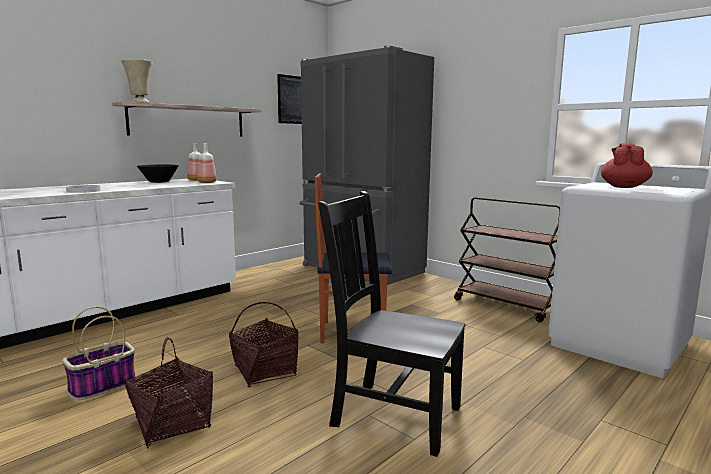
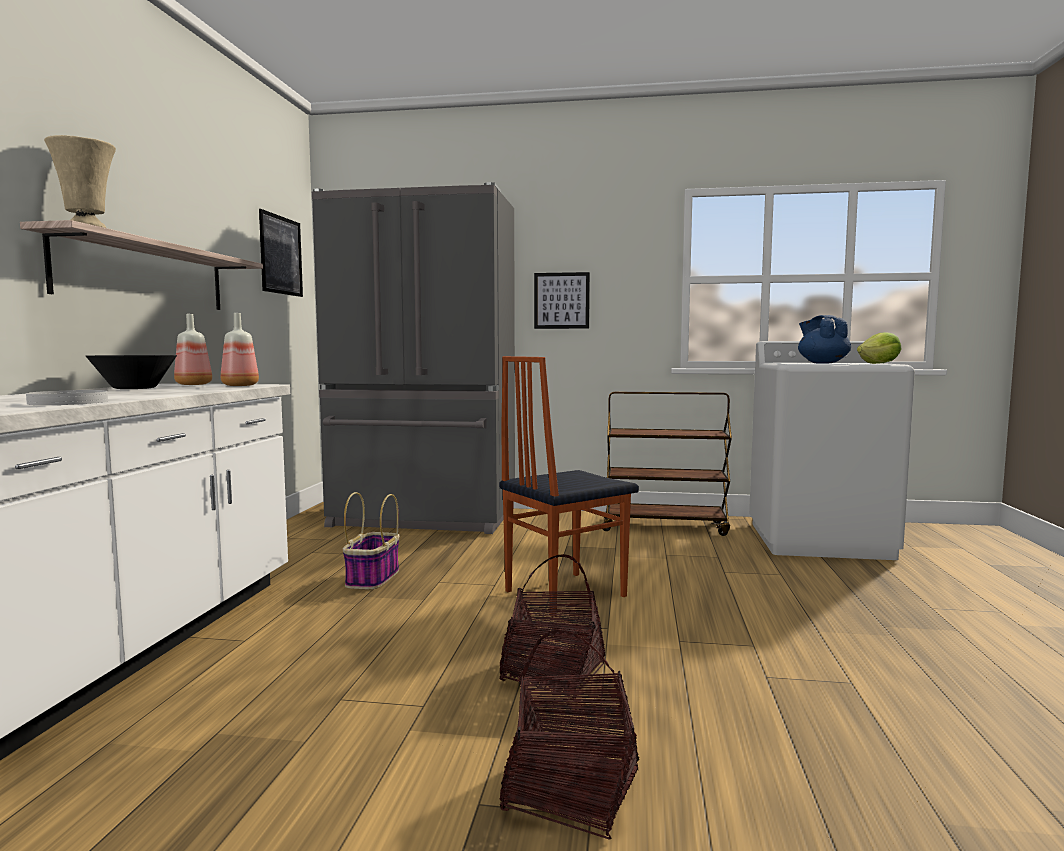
camera: 35 degrees left, 5 degrees down
basket [62,306,136,400] -> basket moved to [343,492,399,590]
black chair [318,191,466,457] -> none
red teapot [601,143,653,188] -> blue teapot [798,315,851,364]
none -> picture [534,272,590,329]
none -> lettuce [857,332,901,364]

